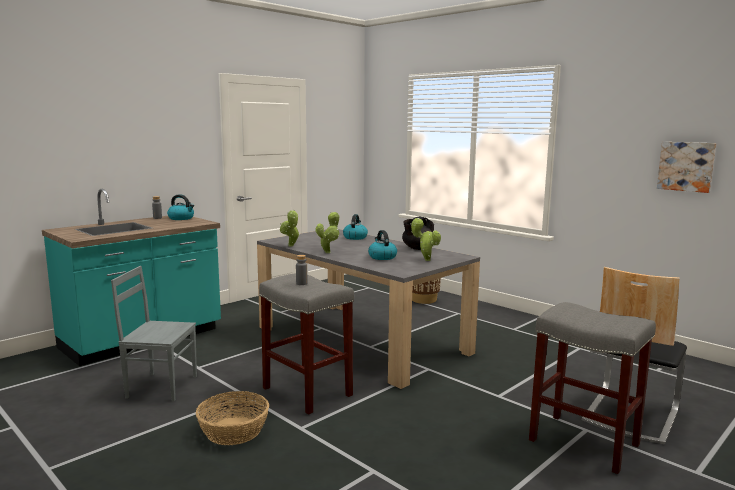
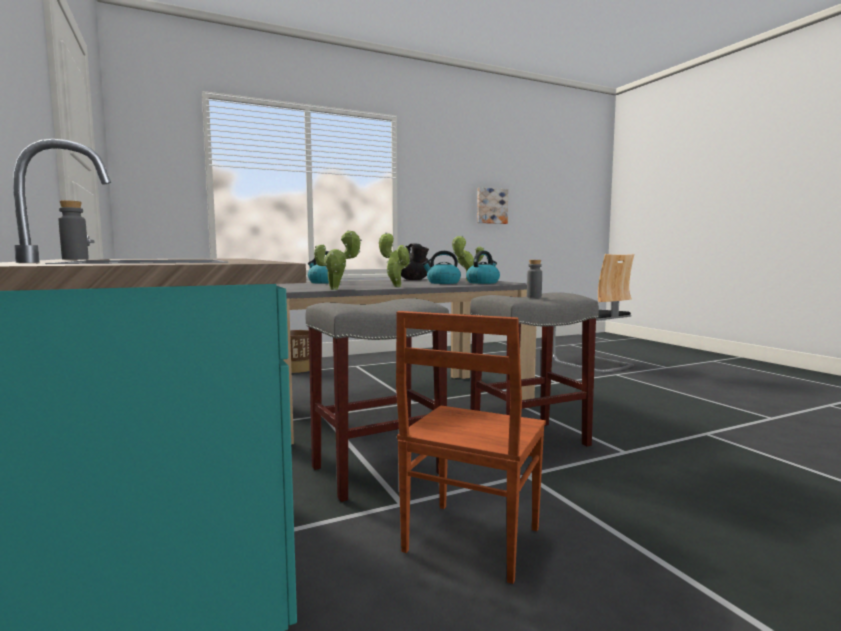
camera: 70 degrees left, 5 degrees down
grey chair [111,266,197,401] -> brown chair [396,311,546,584]
kettle [167,194,194,220] -> kettle moved to [466,251,500,284]
basket [196,391,269,445] -> none
grey stool [529,302,656,474] -> grey stool moved to [306,298,449,502]

